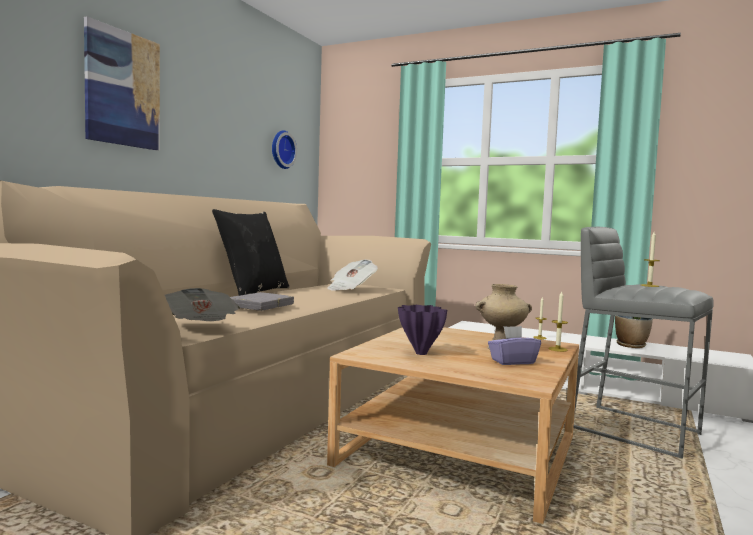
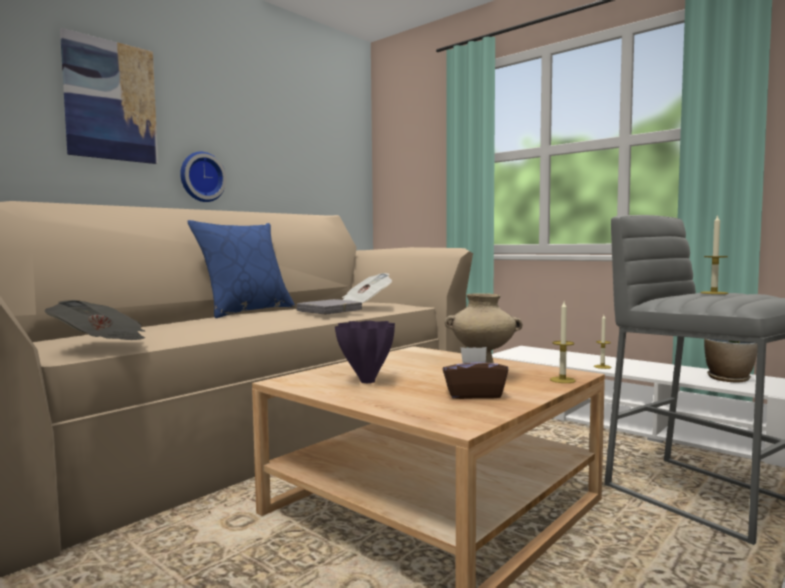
camera: 15 degrees right, 0 degrees up
black pillow [212,209,289,296] -> blue pillow [187,220,295,318]
grey book [230,292,294,311] -> grey book moved to [297,299,362,314]
wall clock [272,130,297,169] -> wall clock moved to [180,152,227,202]
purple tissue box [488,326,541,365] -> brown tissue box [443,347,508,399]

